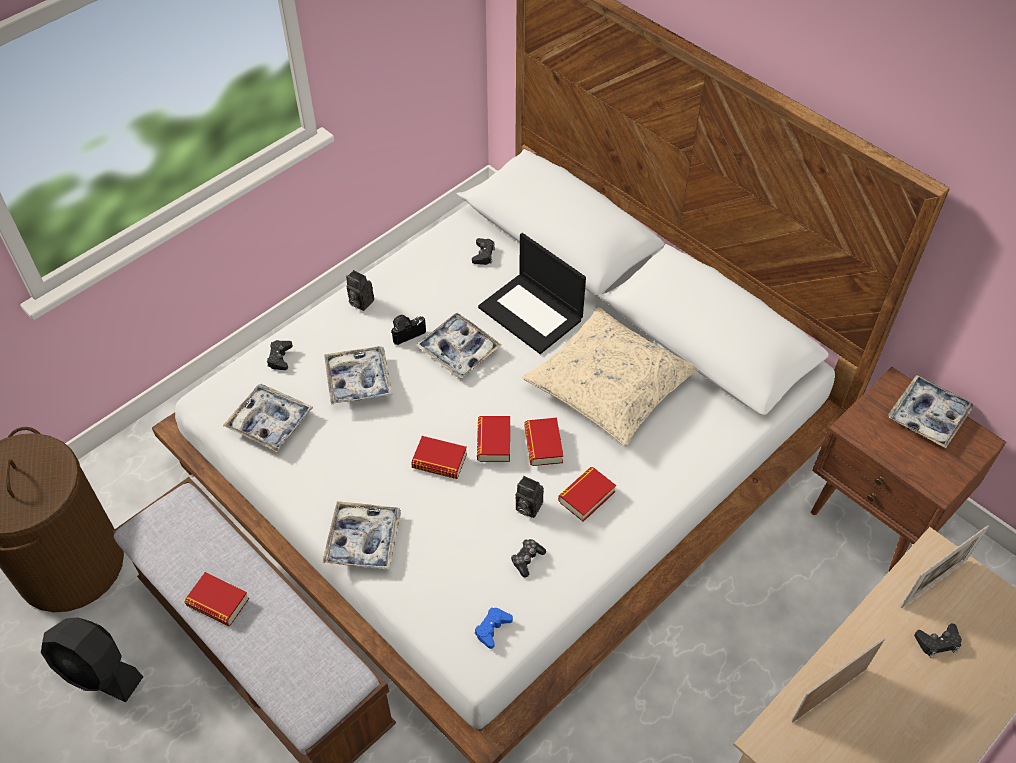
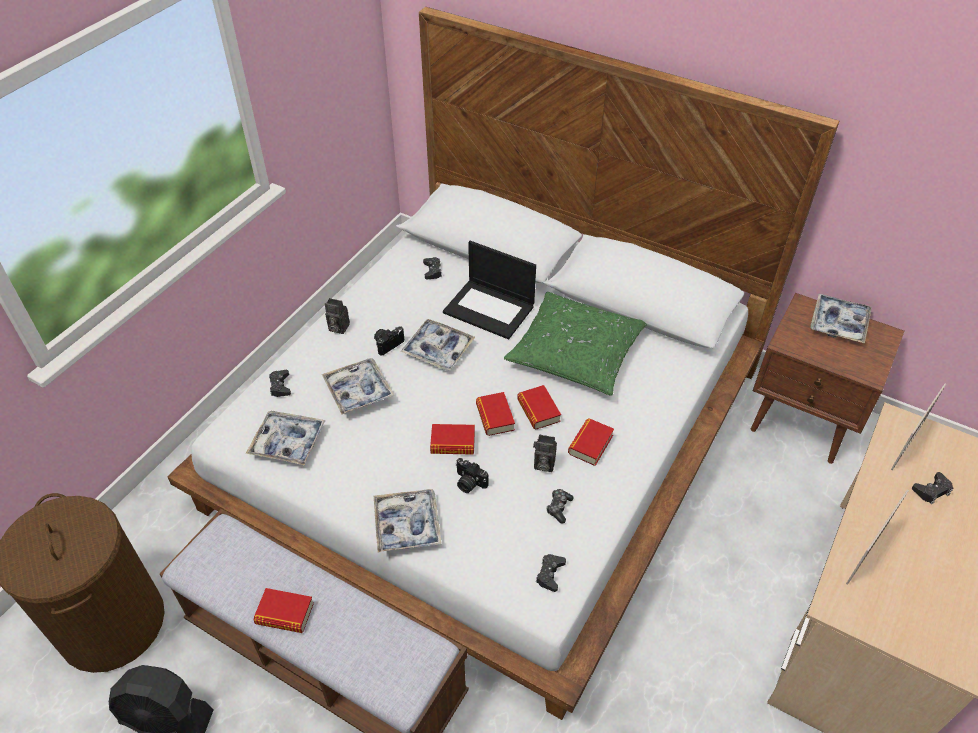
camera: 15 degrees left, 5 degrees down
blue game controller [475,608,513,649] -> black game controller [536,554,566,592]
beige pillow [522,307,698,447] -> green pillow [504,292,647,396]
none -> camera [455,458,488,493]

